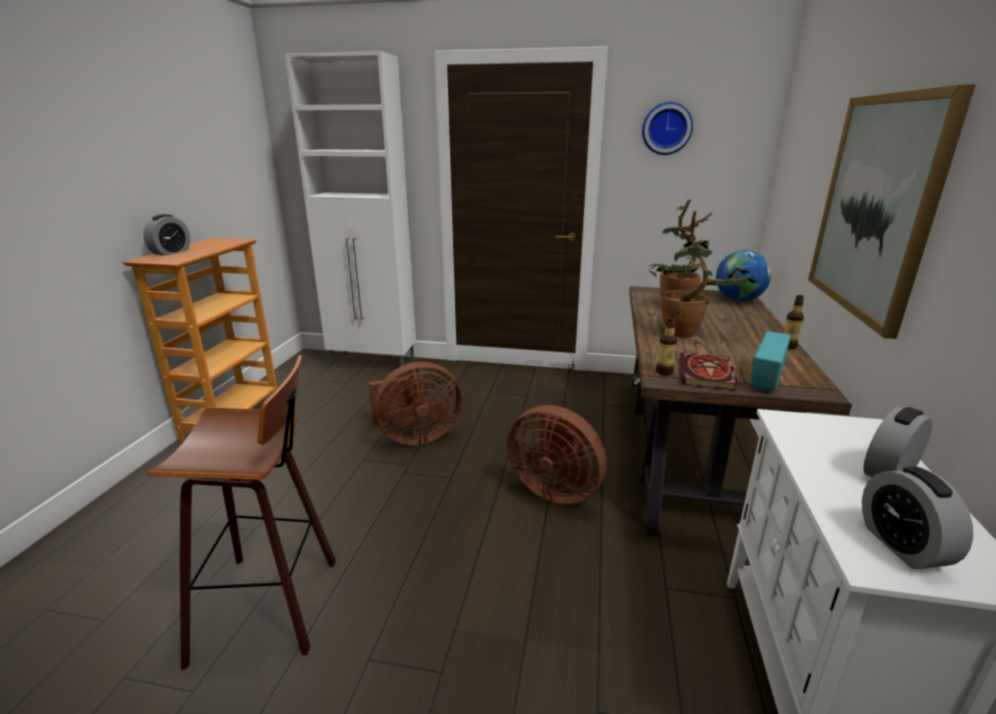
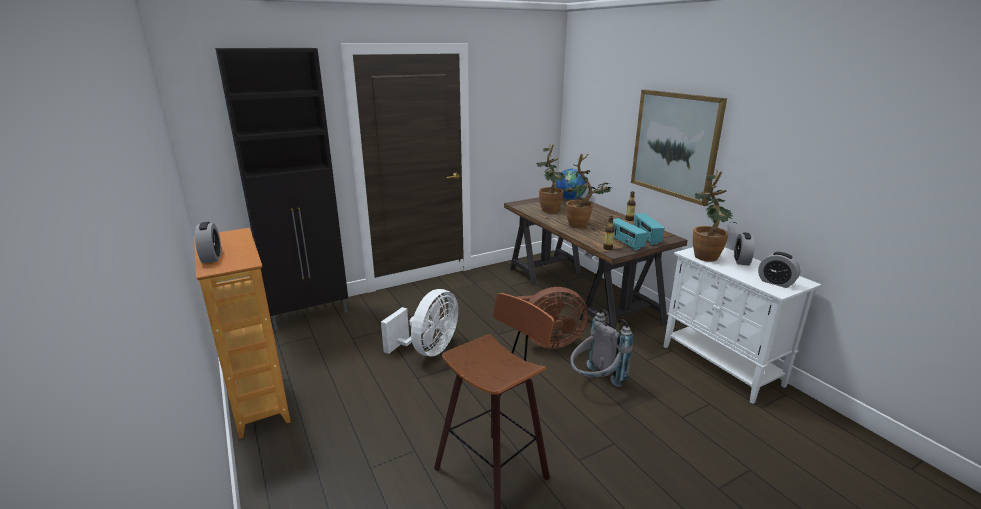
camera: 40 degrees left, 0 degrees up
white cabinet [285,51,416,366] -> black cabinet [215,48,348,330]
brown fan [369,362,462,445] -> white fan [381,289,458,356]
wall clock [642,102,693,155] -> none
book [680,352,737,391] -> radio [613,218,648,251]
none -> grey backpack [570,309,633,387]
none -> potted plant [693,170,738,262]

